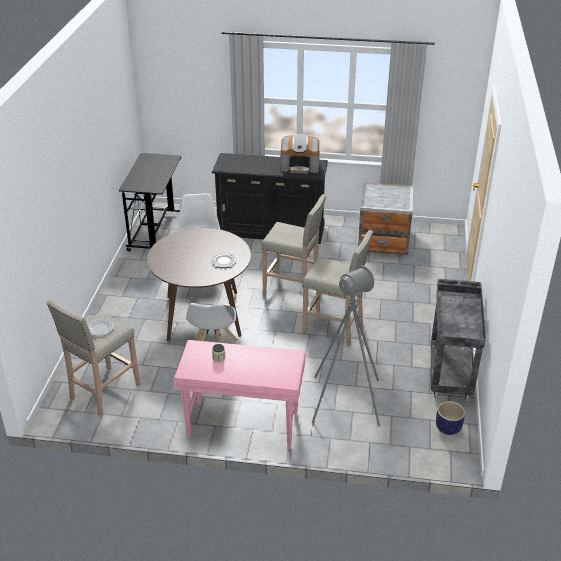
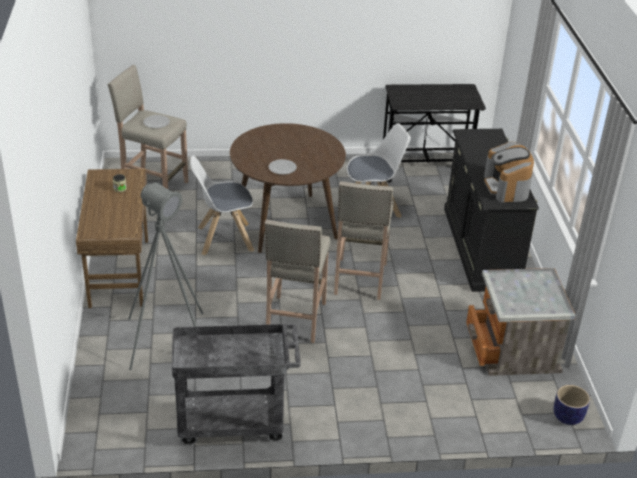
camera: 75 degrees right, 0 degrees up
pink console table [174,340,306,449] -> brown console table [76,169,148,308]
planter [436,401,465,435] -> planter moved to [554,385,590,425]

